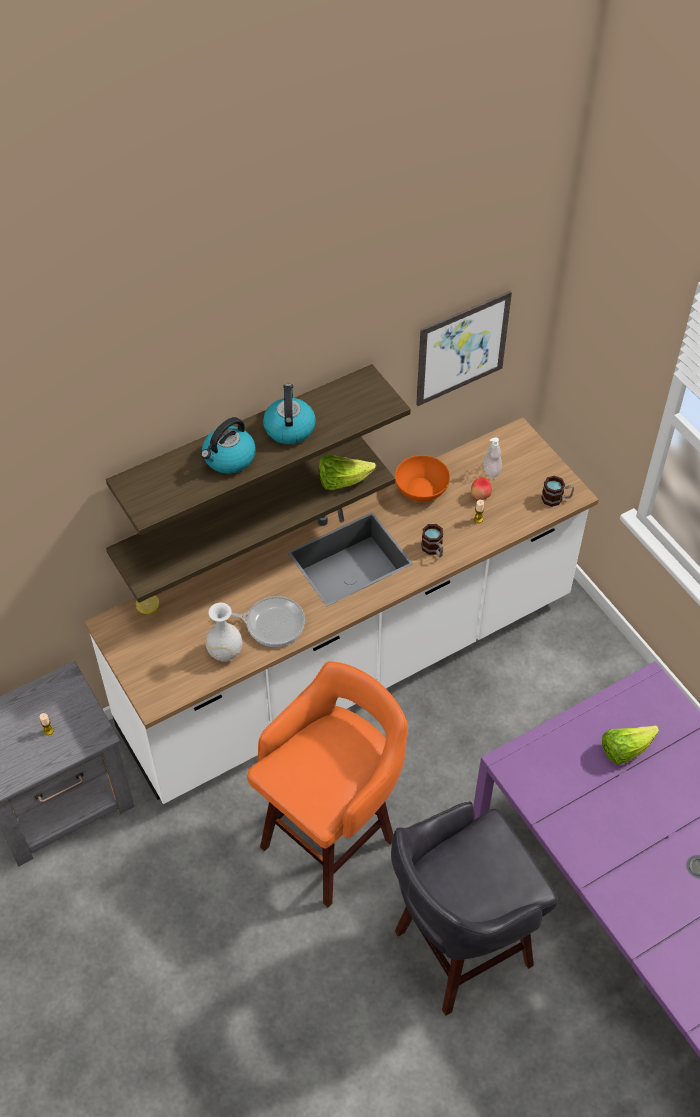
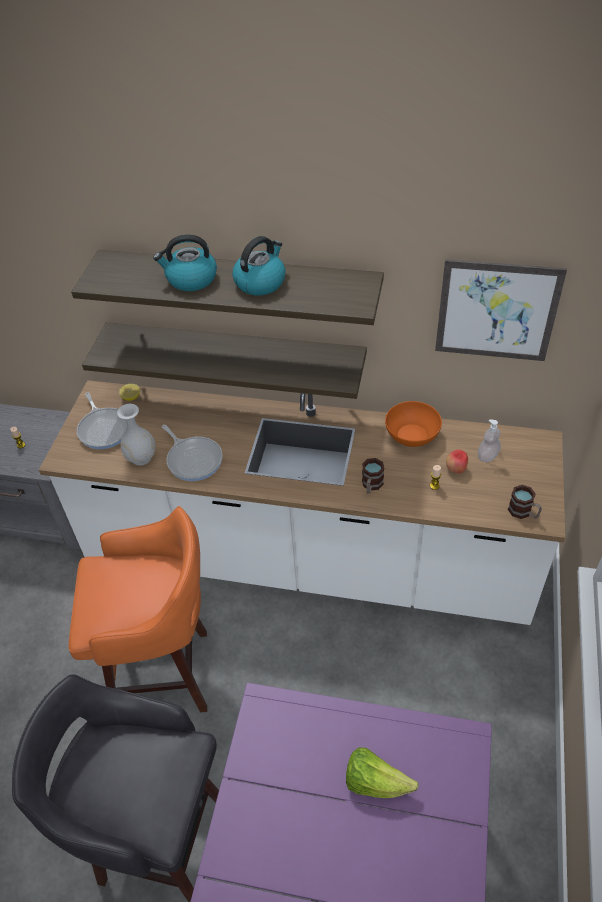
camera: 45 degrees right, 5 degrees down
lettuce [319,454,376,490] -> none
none -> frying pan [77,392,127,449]

